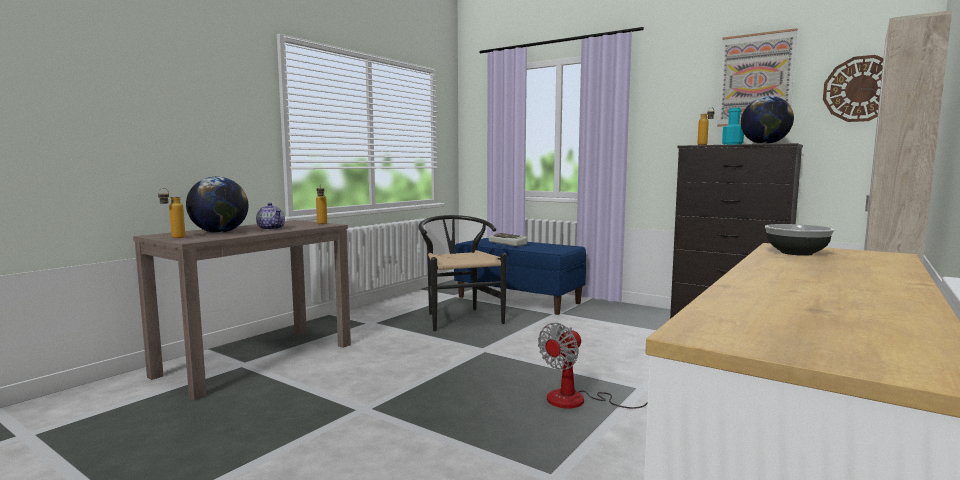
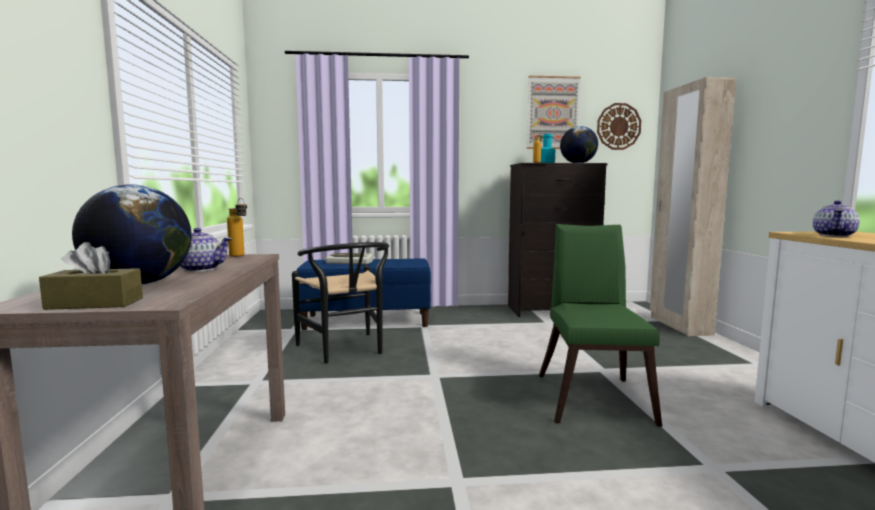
camera: 40 degrees left, 0 degrees up
bottle [158,188,186,238] -> brown tissue box [39,242,143,310]
black chair [419,215,507,331] -> black chair turned 150 degrees counterclockwise [292,242,389,364]
fan [538,323,647,409] -> green chair [539,224,662,427]
bowl [765,224,835,256] -> teapot [813,200,860,237]

